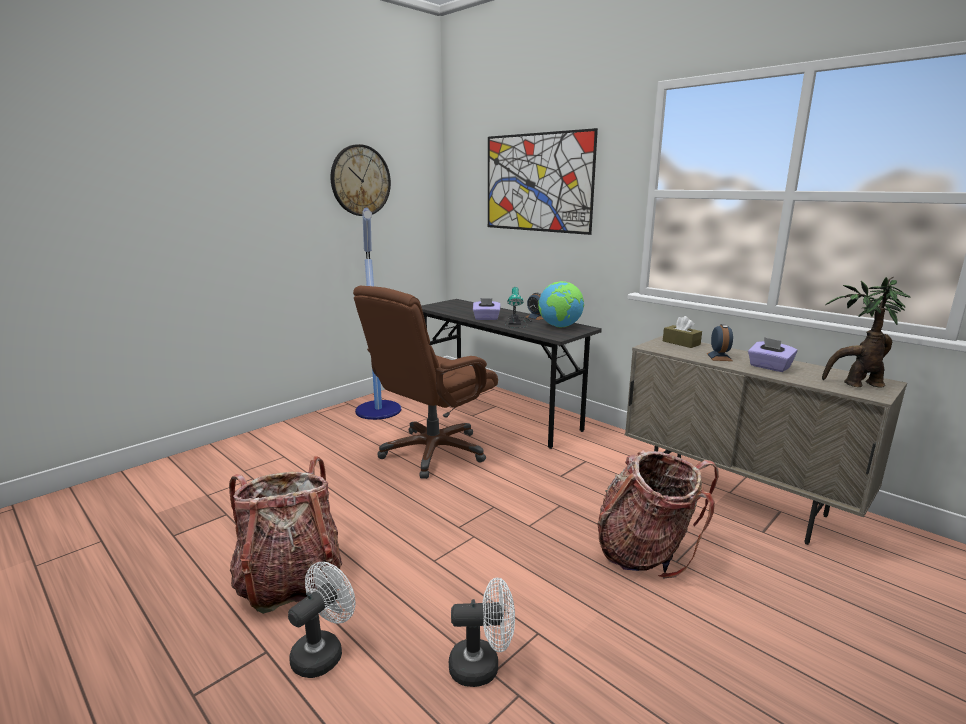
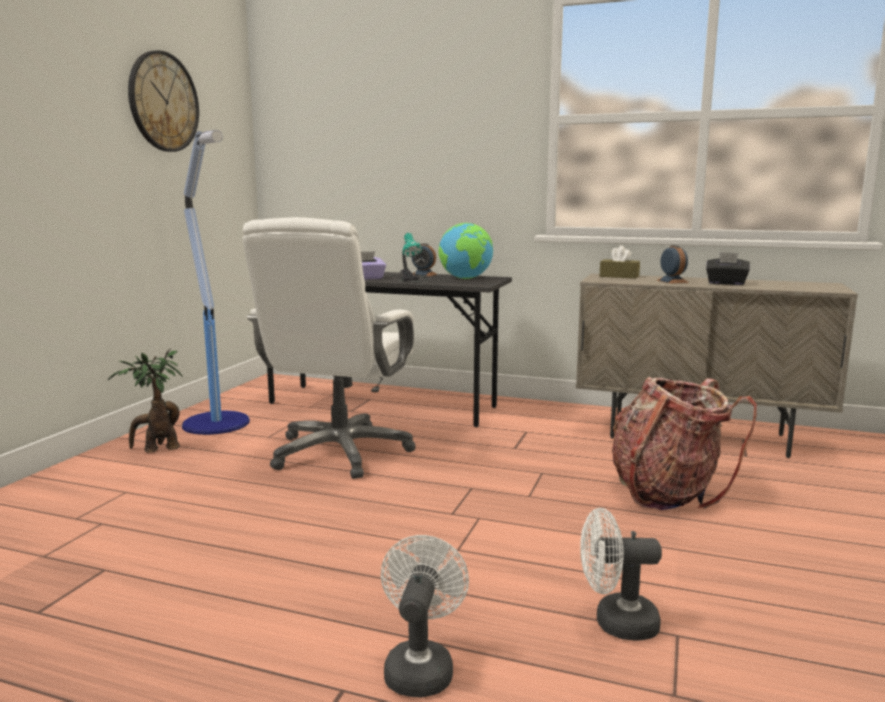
camera: 25 degrees left, 5 degrees down
backpack [229,456,342,614] -> none
brown office chair [353,286,498,479] -> white office chair [243,217,415,479]
white fan [449,578,515,687] -> white fan turned 150 degrees counterclockwise [580,508,662,641]
picture [488,128,598,235] -> none
purple tissue box [748,337,797,372] -> black tissue box [706,252,750,285]
potted plant [822,277,911,388] -> potted plant moved to [108,349,183,452]

